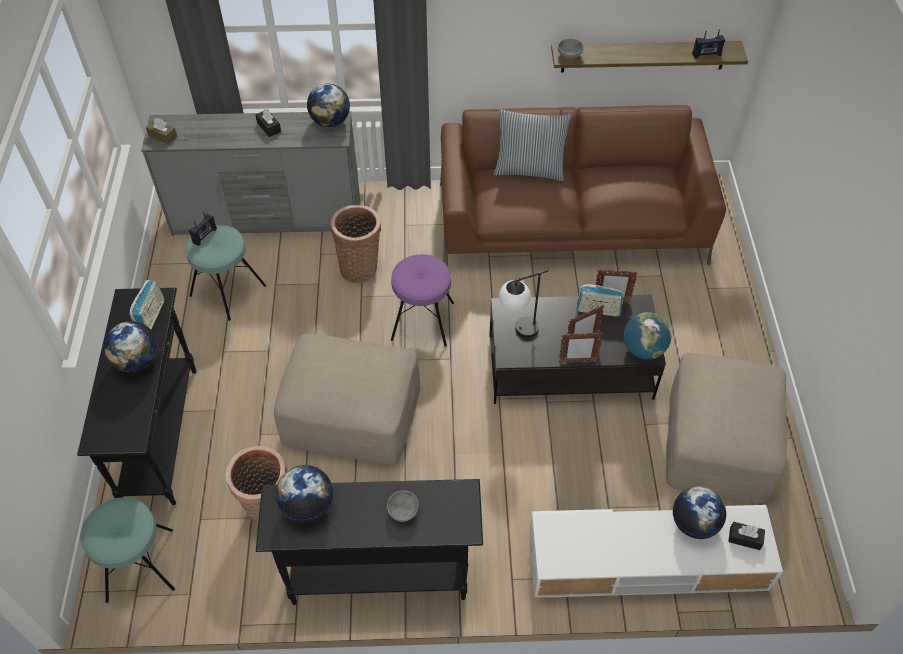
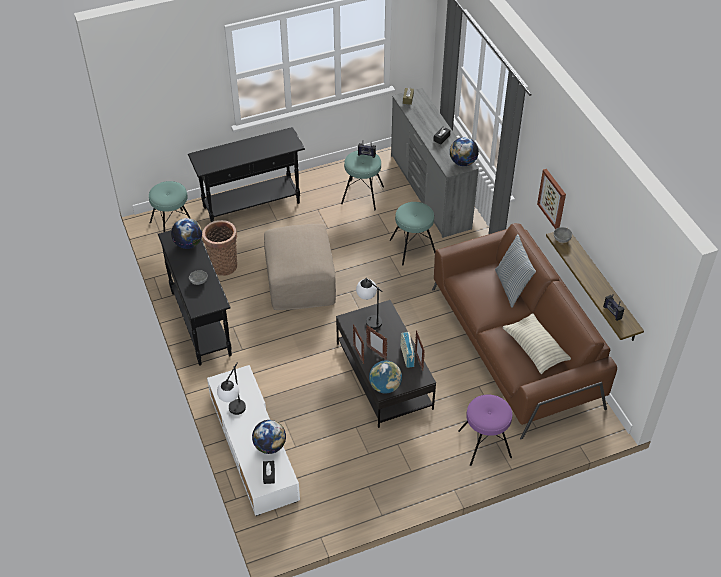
camera: 70 degrees right, 5 degrees down
globe [104,321,158,373] -> none
radio [130,280,164,330] -> none
basket [331,205,381,283] -> turquoise stool [390,202,435,265]
purple stool [391,254,454,347] -> purple stool moved to [458,395,512,466]
beige ottoman [666,353,787,503] -> none
none -> table lamp [217,363,246,415]
none -> pillow [502,313,571,374]
none -> picture [537,169,566,229]

